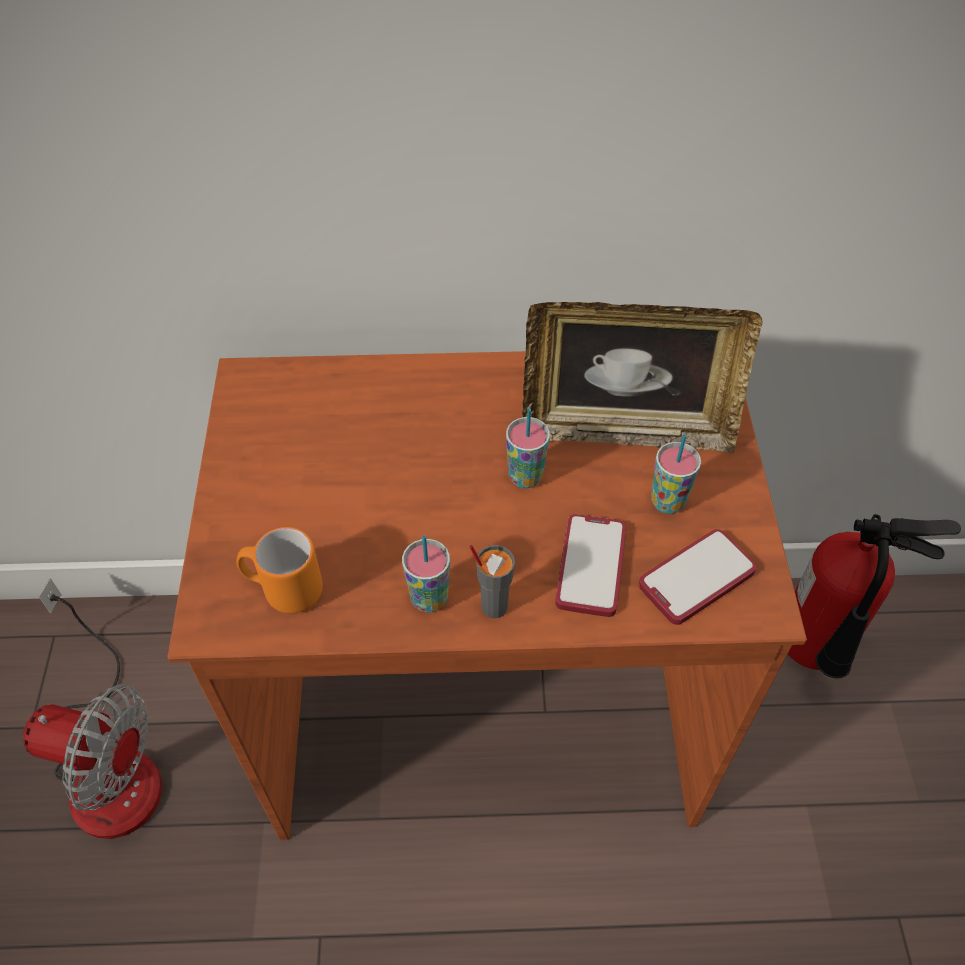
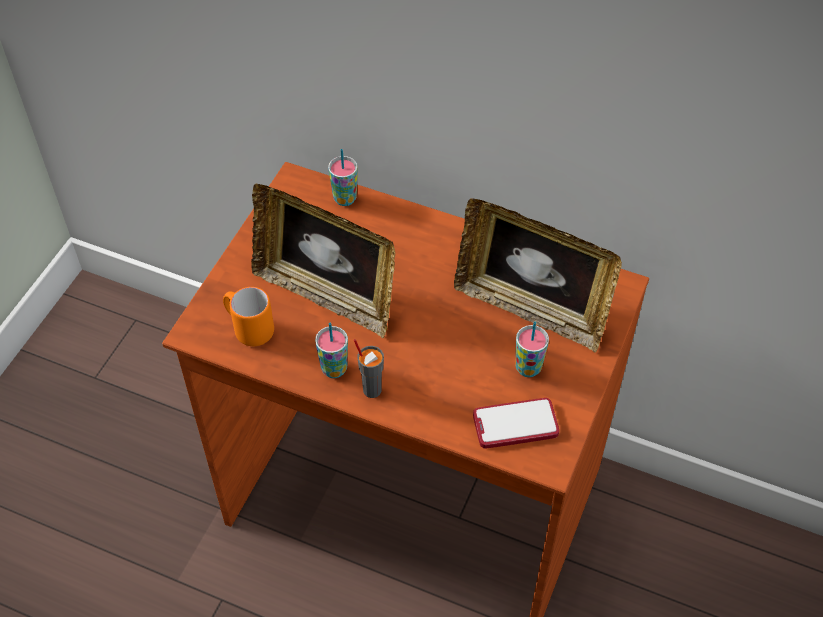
camera: 25 degrees right, 0 degrees up
fan [23,578,162,839] -> none
cup [506,409,550,488] -> cup moved to [328,149,358,206]
phone [555,514,626,617] -> none
fire extinguisher [788,514,961,678] -> none
none -> picture frame [251,184,395,338]

